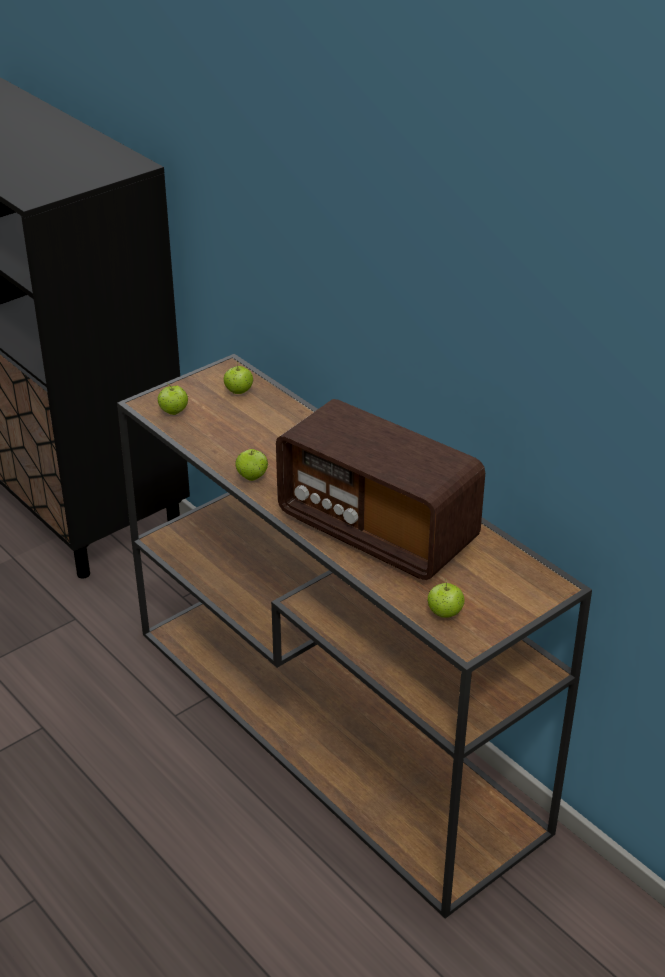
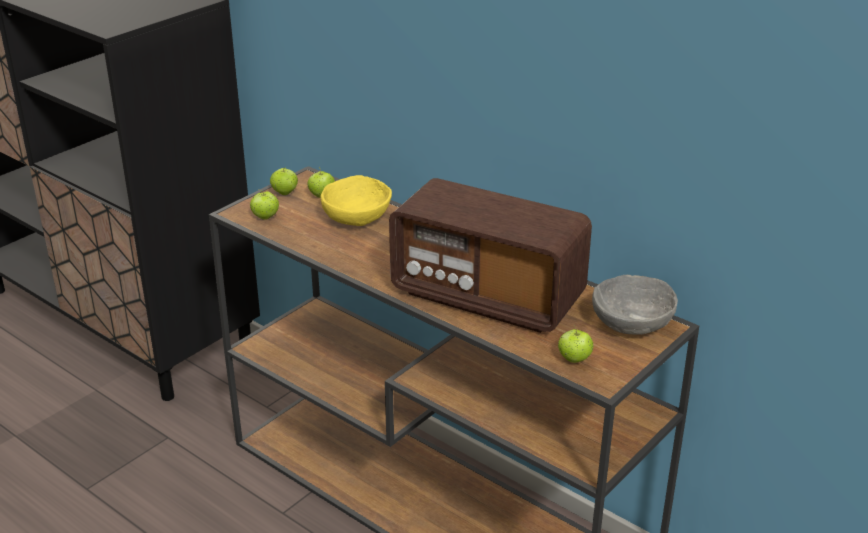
camera: 10 degrees left, 5 degrees down
apple [235,449,268,481] -> apple moved to [270,168,298,195]
none -> yellow bowl [320,175,392,226]
none -> grey bowl [592,275,678,335]

